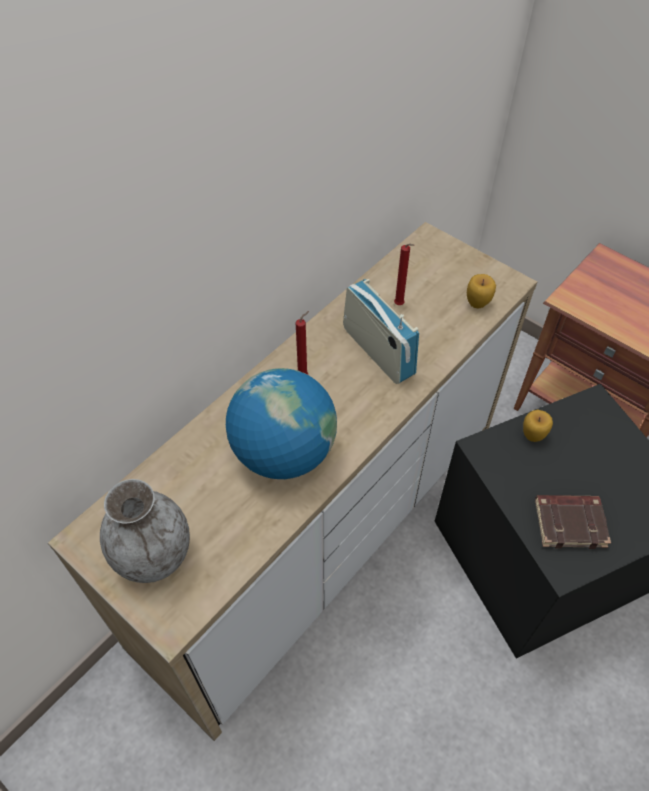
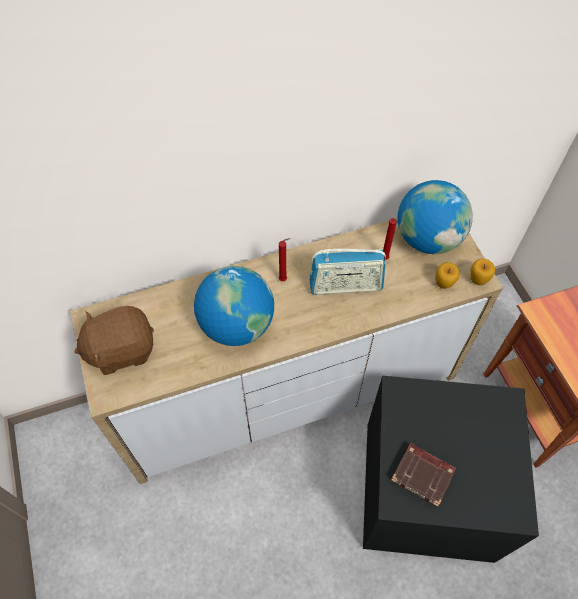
camera: 30 degrees right, 5 degrees up
grey vase [100,479,190,583] -> brown plush toy [74,306,154,375]
radio [343,279,419,384] -> radio turned 90 degrees clockwise [309,249,386,295]
apple [523,410,553,442] -> apple moved to [470,259,495,285]
none -> globe [397,180,473,254]

